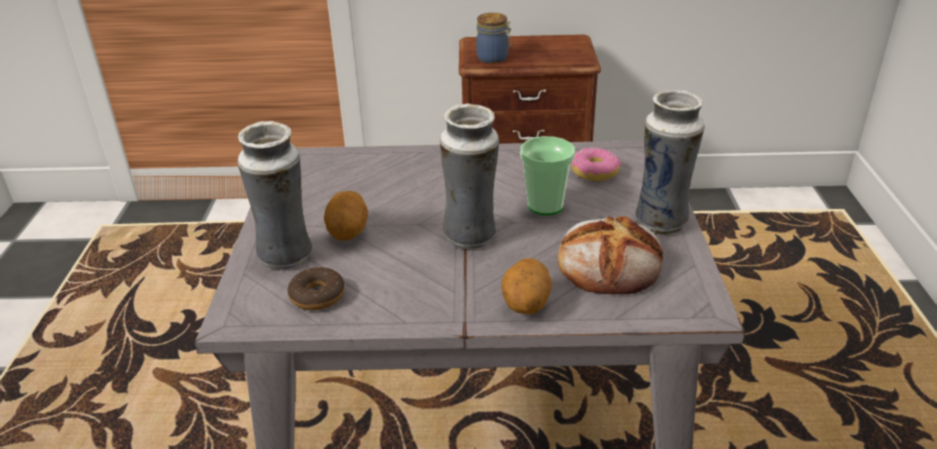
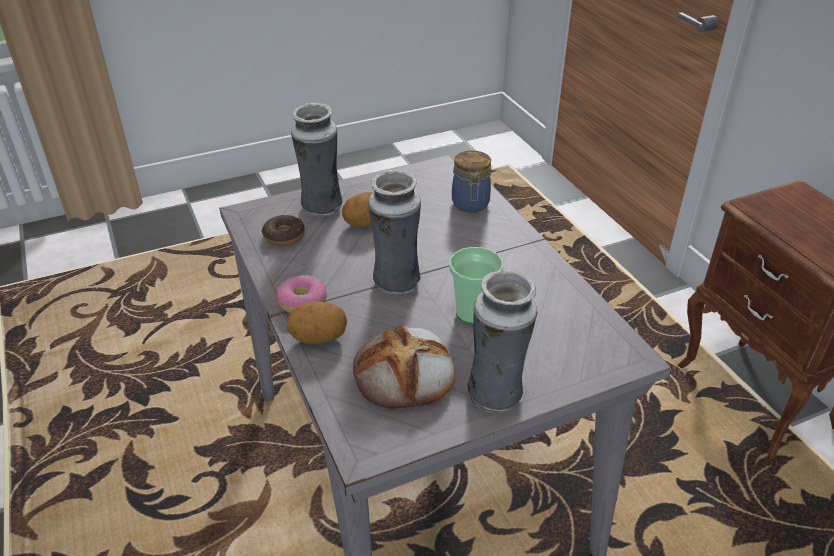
camera: 65 degrees right, 5 degrees up
jar [476,13,512,64] -> jar moved to [452,150,491,213]
donut [571,147,621,181] -> donut moved to [276,275,327,313]

